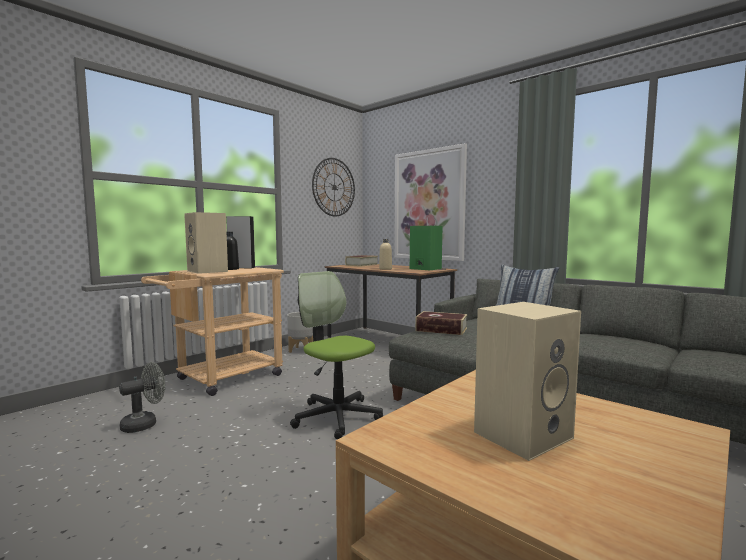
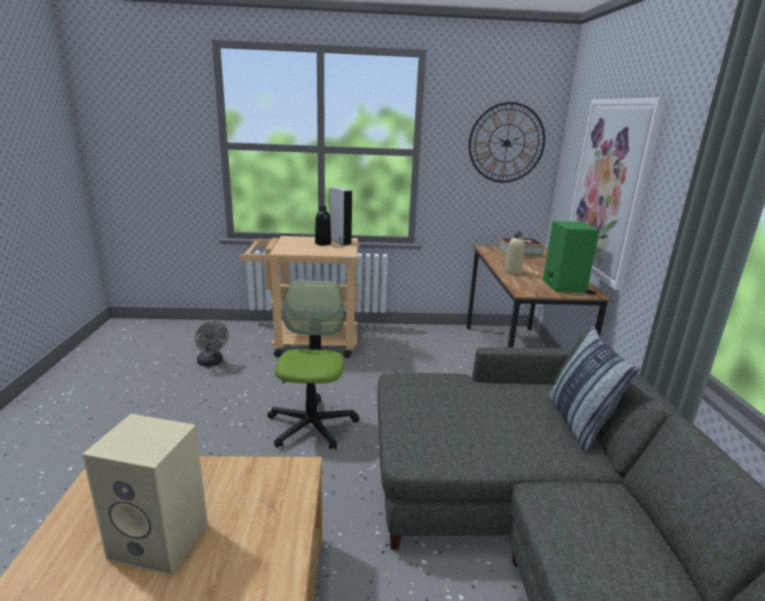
camera: 45 degrees right, 15 degrees up
grey fan [119,362,165,433] -> grey fan turned 45 degrees clockwise [195,321,229,366]
beige speaker [184,212,228,274] -> none
grey planter [287,312,313,353] -> none
book [415,311,467,335] -> none

